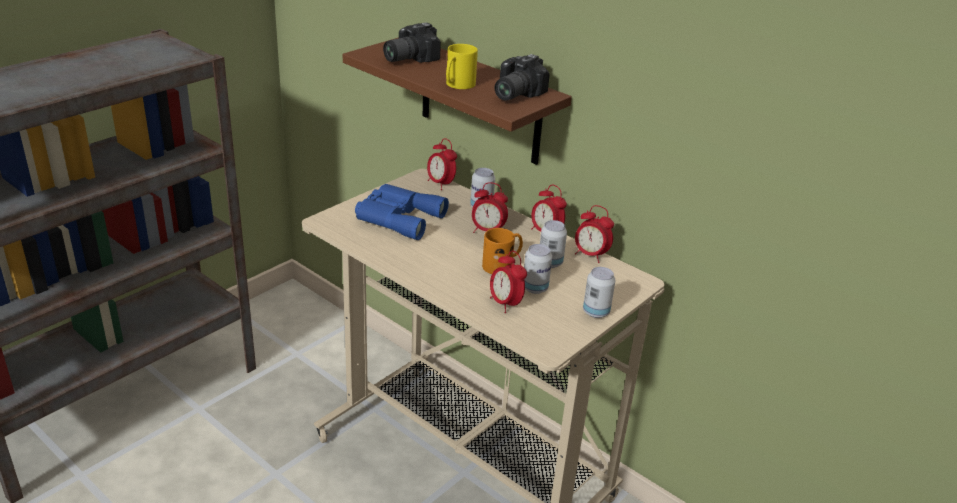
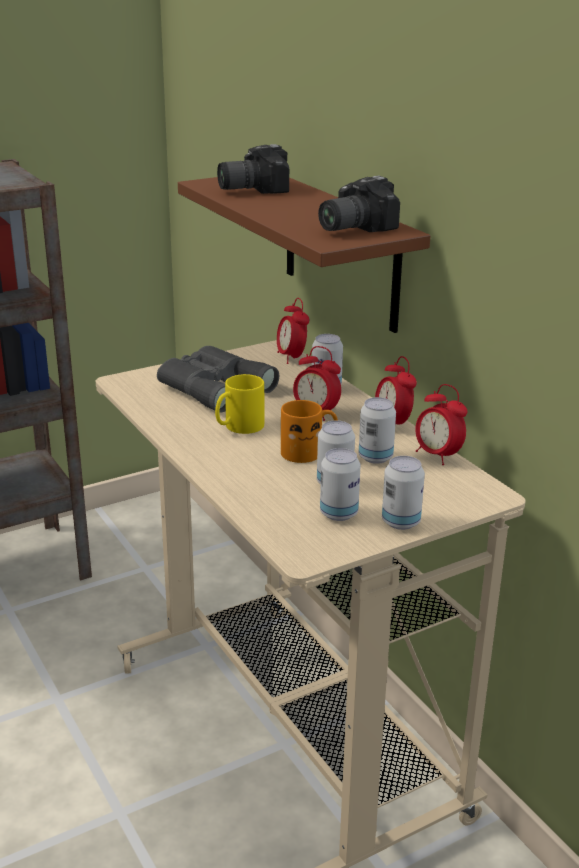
camera: 20 degrees right, 5 degrees down
blue binoculars [355,184,449,240] -> grey binoculars [157,346,279,413]
yellow mug [446,44,478,89] -> yellow mug moved to [215,374,264,434]
alarm clock [490,251,527,313] -> none
none -> can [320,448,361,521]

